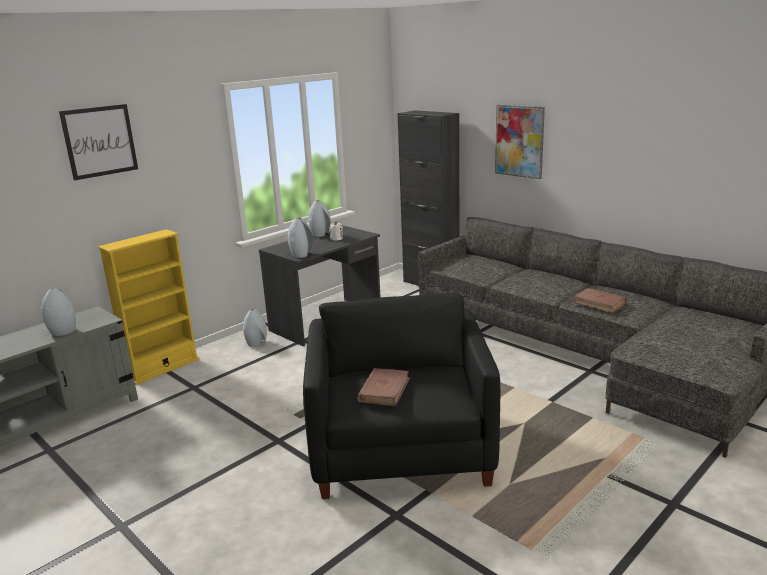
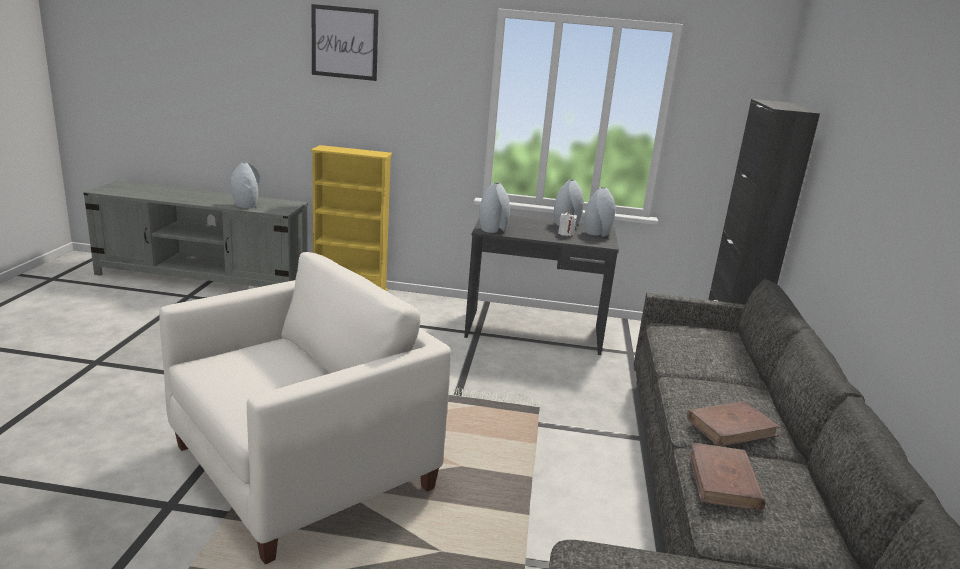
camera: 50 degrees right, 0 degrees up
grey vase [243,309,267,347] -> grey vase moved to [584,187,616,237]
black armchair [303,292,500,499] -> white armchair [159,252,451,564]
brown book [357,368,410,406] -> brown book moved to [687,401,780,447]
picture [495,105,545,179] -> none

